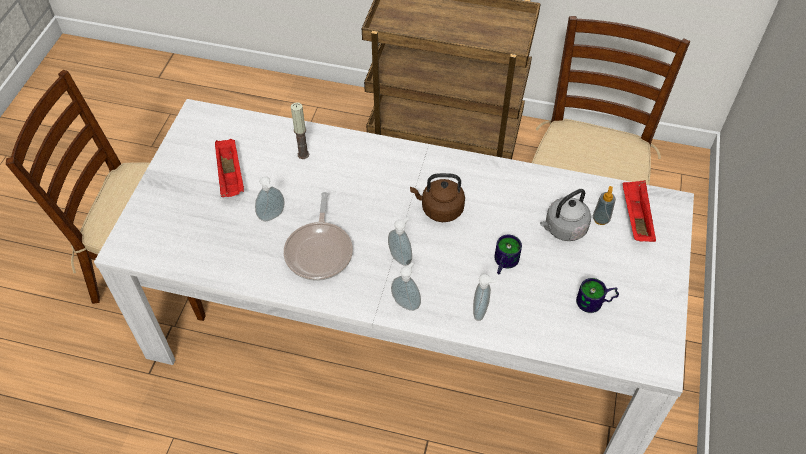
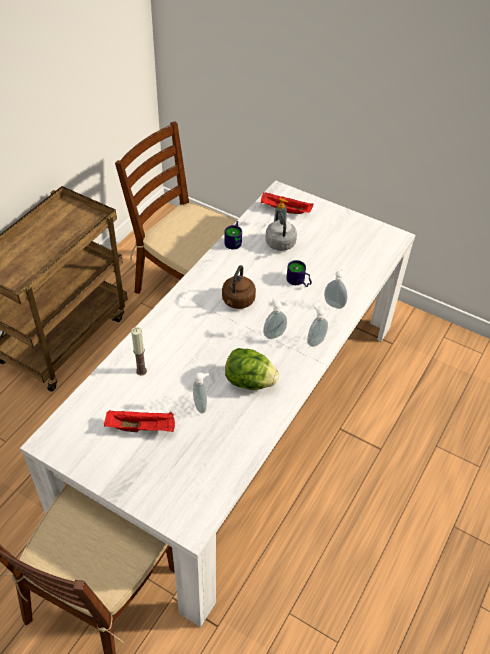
camera: 75 degrees left, 5 degrees down
frying pan [284,192,353,281] -> lettuce [225,348,279,390]
mug [576,278,619,313] -> mug moved to [224,221,242,249]

